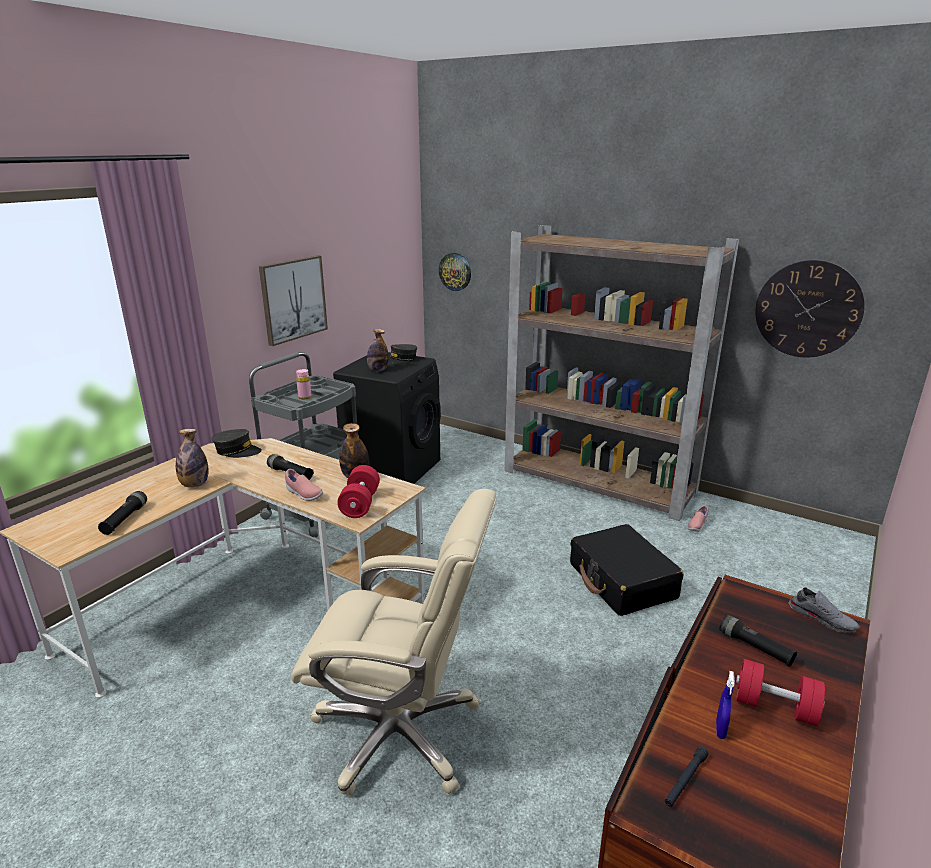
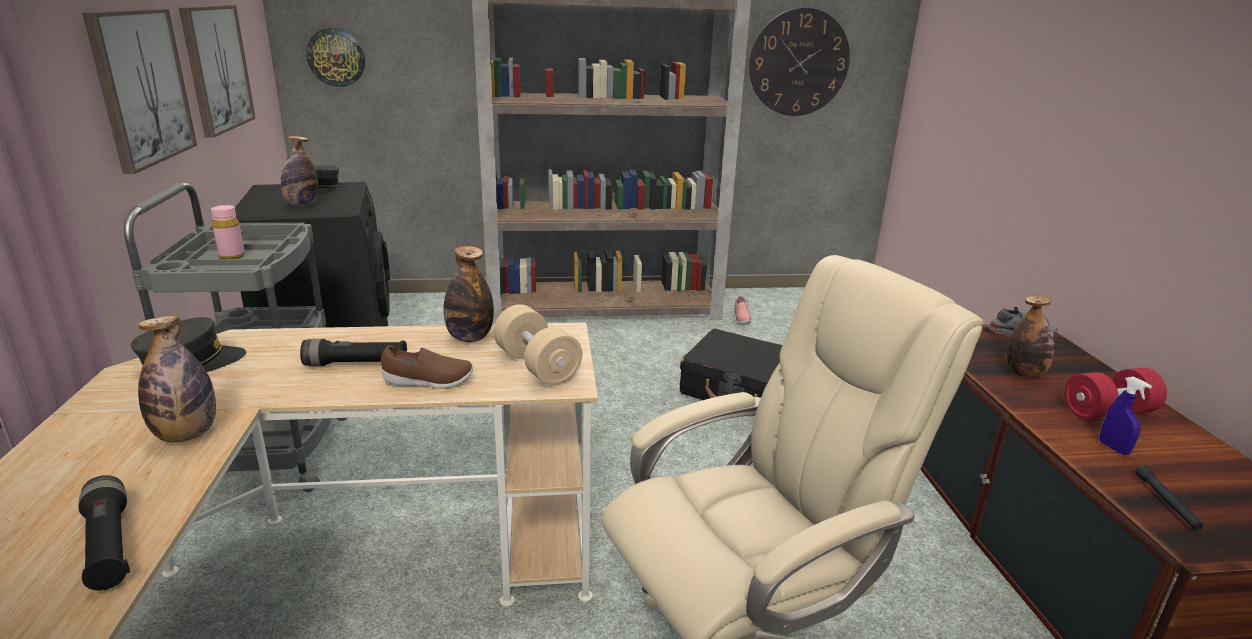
camera: 40 degrees left, 0 degrees up
pink shoe [285,469,323,501] -> brown shoe [381,345,473,389]
red dumbbell [337,465,380,518] -> beige dumbbell [493,304,582,385]
black flashlight [719,615,797,667] -> bottle [1007,296,1055,378]
none -> picture [179,5,256,137]

